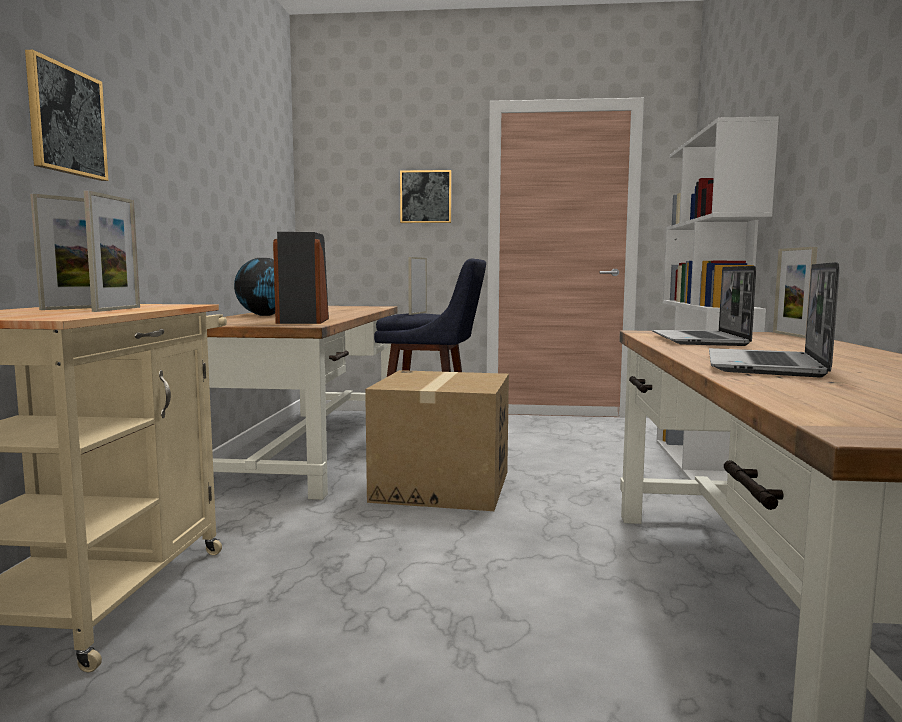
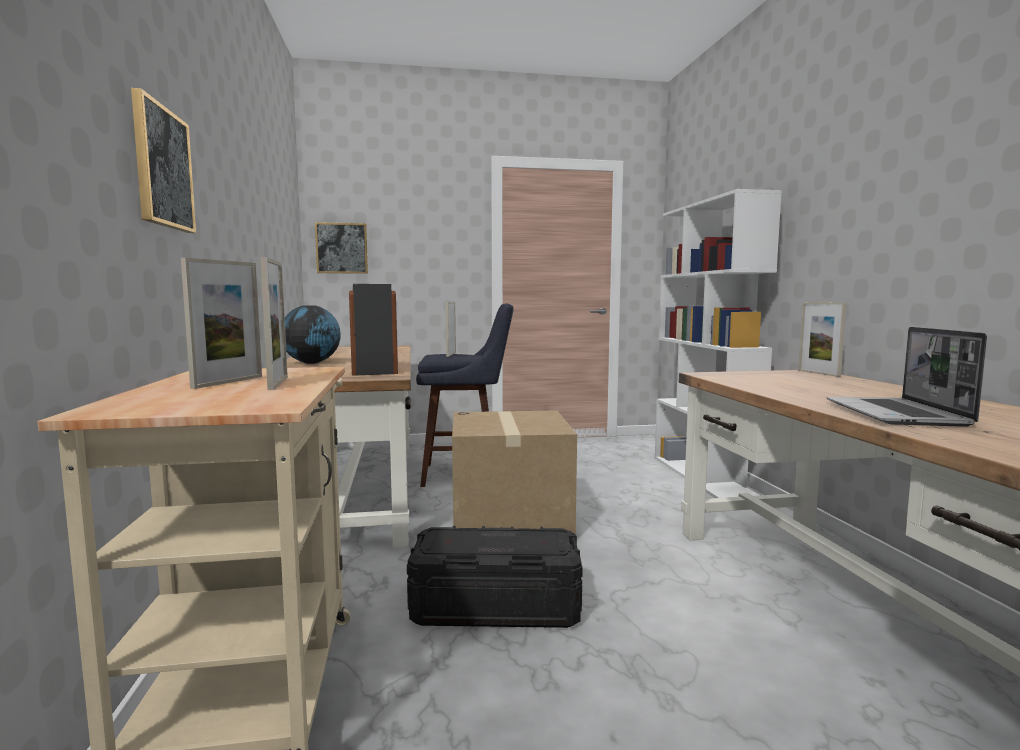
camera: 15 degrees left, 0 degrees up
picture [400,170,452,223] -> picture moved to [315,222,368,274]
laptop [652,266,756,346] -> none
none -> black storage box [407,526,583,628]

